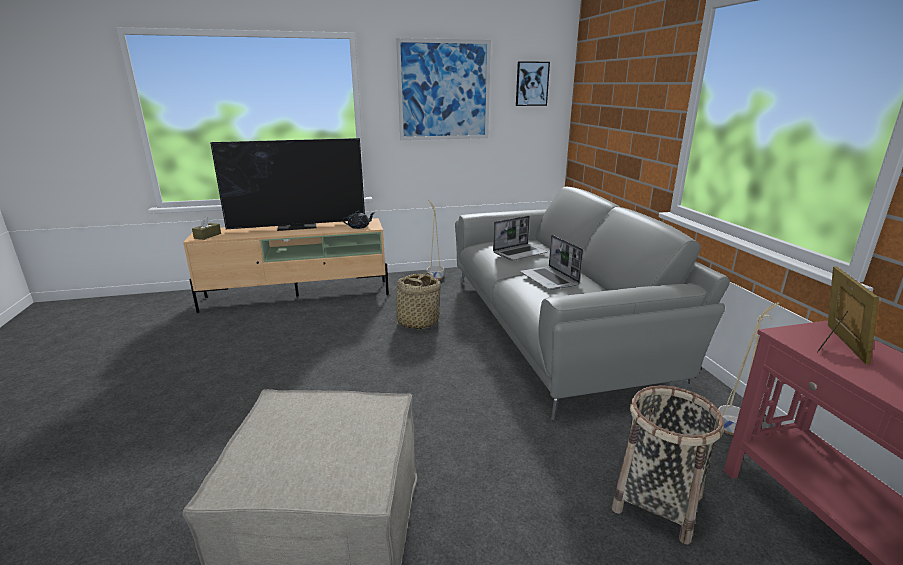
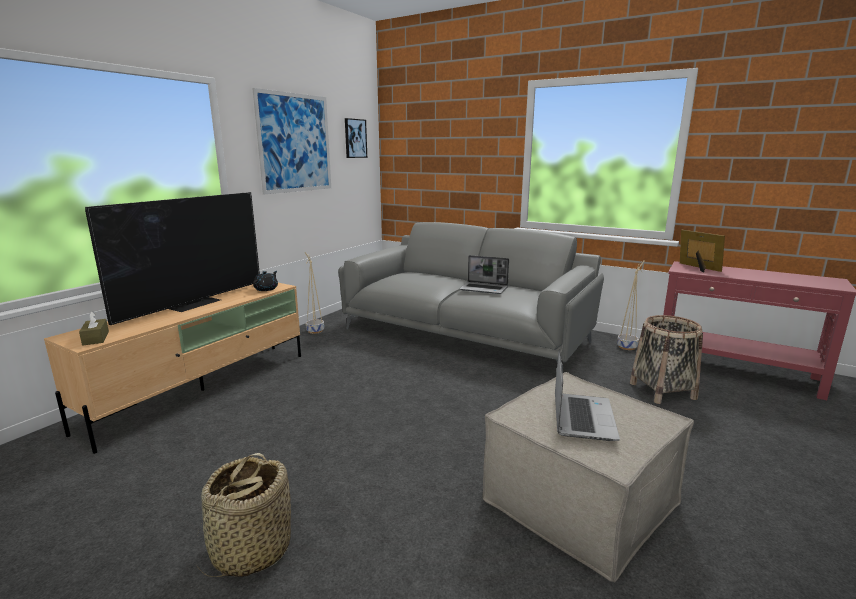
camera: 45 degrees left, 5 degrees down
basket [386,273,443,330] -> basket moved to [196,453,291,577]
laptop [493,216,548,260] -> laptop moved to [555,349,620,441]

